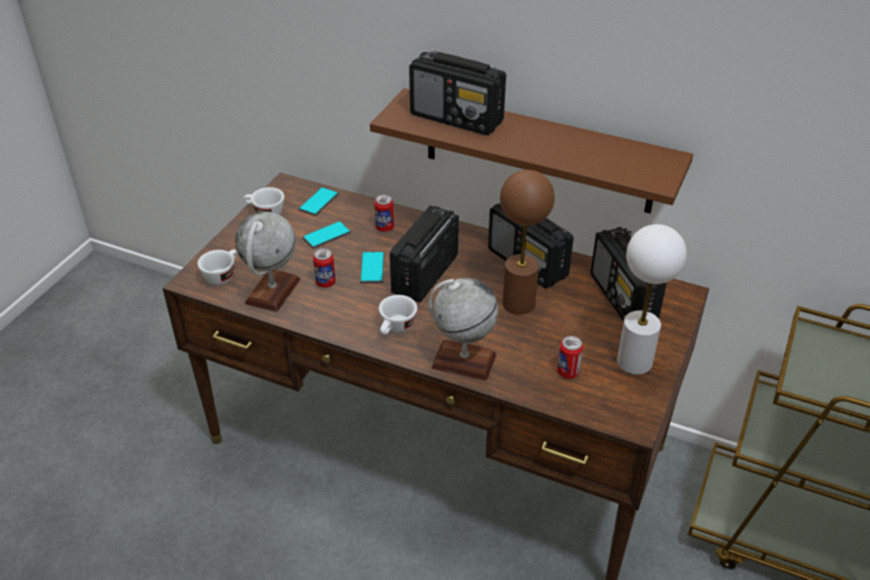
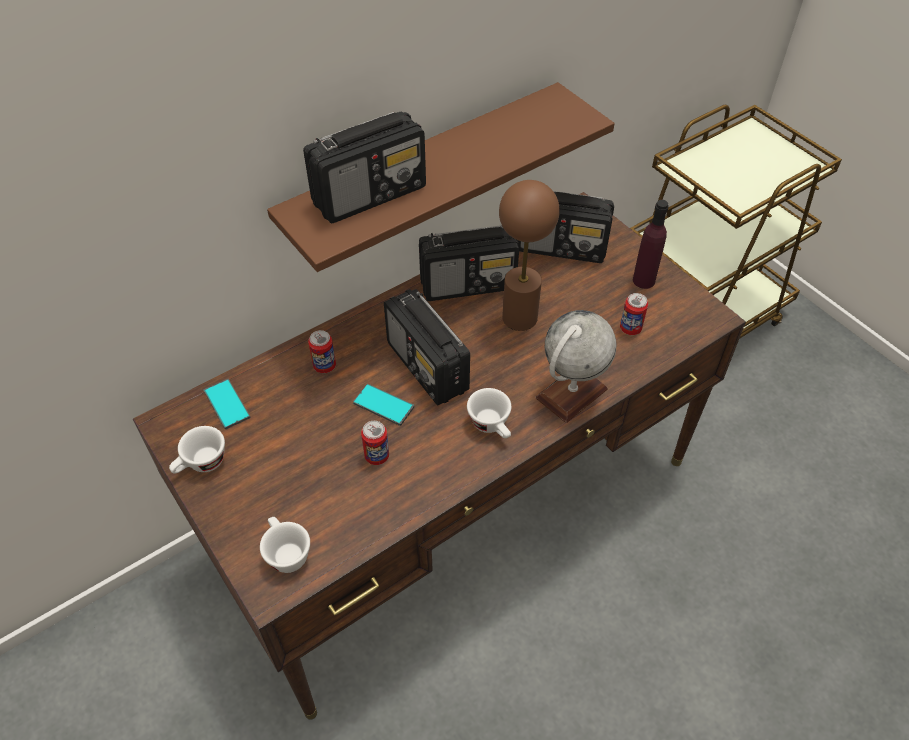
camera: 60 degrees left, 10 degrees up
globe [235,211,300,312] -> none
phone [302,221,351,249] -> none
white table lamp [617,224,687,375] -> purple bottle [633,200,669,289]

